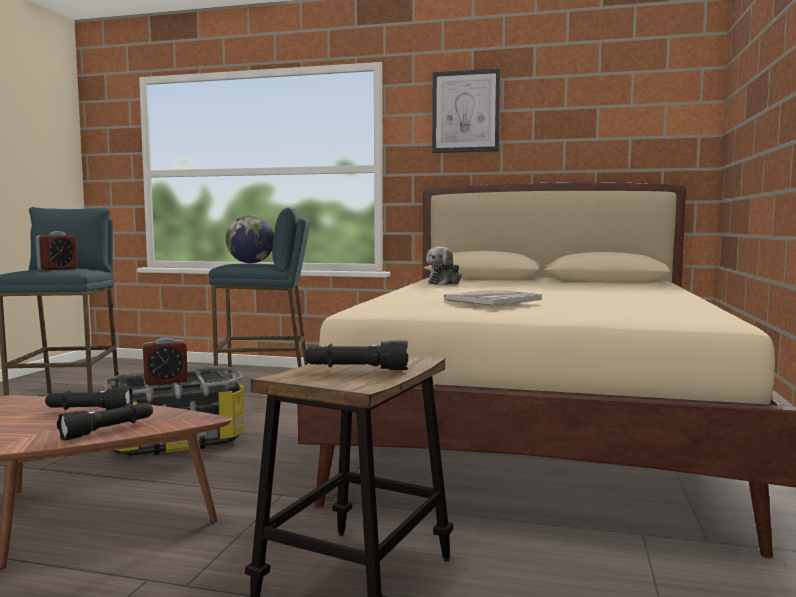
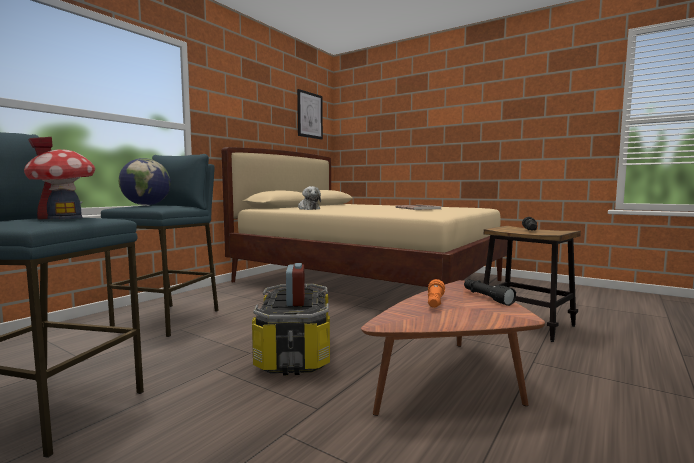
camera: 70 degrees left, 0 degrees up
alarm clock [36,231,78,270] -> toy house [24,137,95,220]
black flashlight [45,387,133,410] -> orange flashlight [428,279,445,308]
picture [432,68,500,153] -> picture moved to [297,89,323,140]

